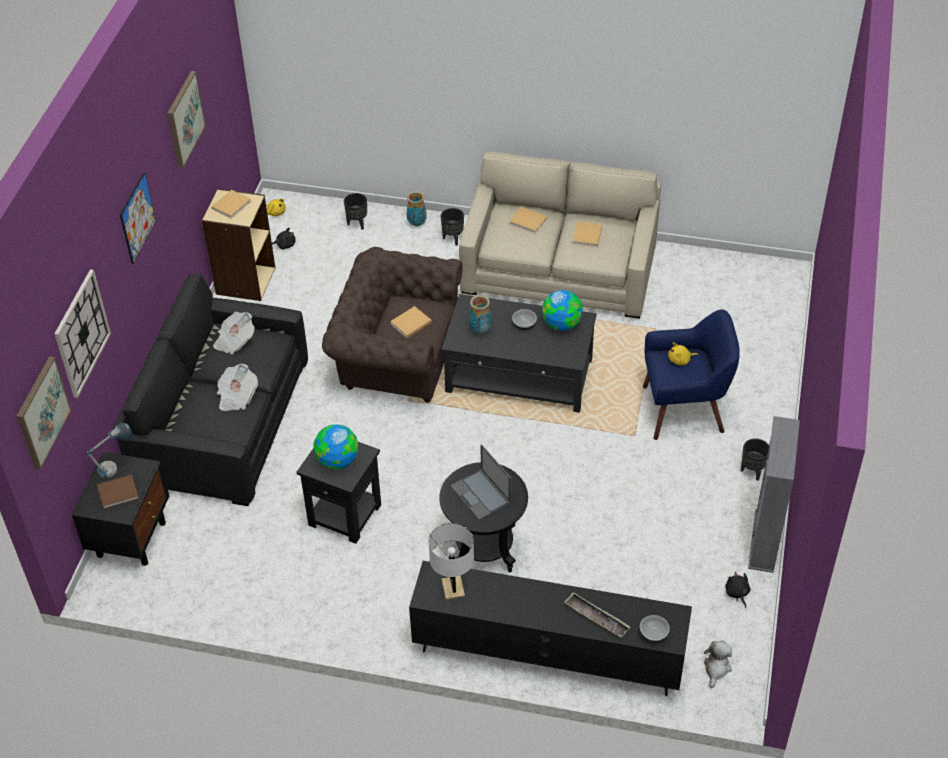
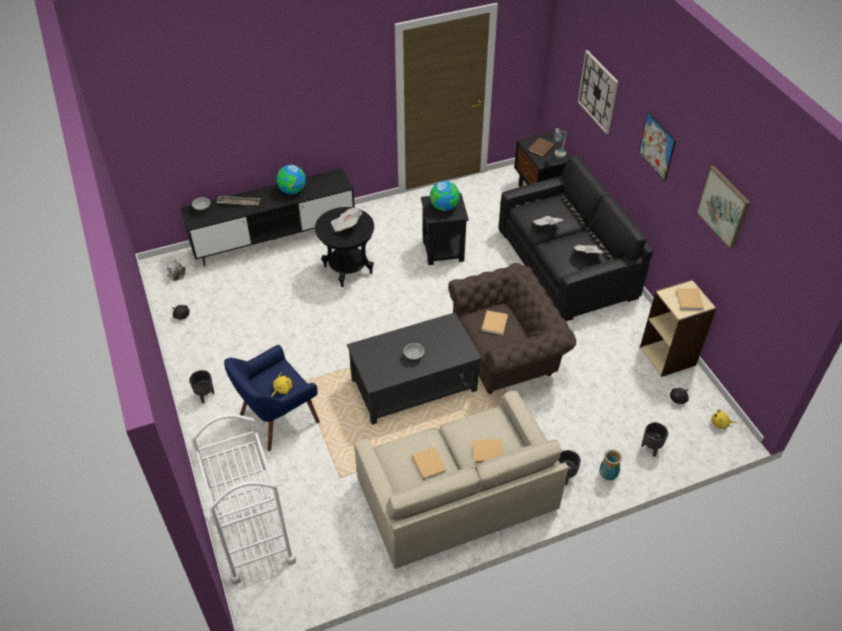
camera: 145 degrees right, 0 degrees up
picture [17,356,71,470] -> none
white table lamp [429,523,474,600] -> none
laptop [450,444,511,520] -> newspaper [331,207,362,232]
vase [469,295,492,334] -> none
globe [542,290,583,331] -> globe moved to [276,165,306,194]
grey bookcase [748,416,800,573] -> none
none -> white cart [191,414,296,585]

